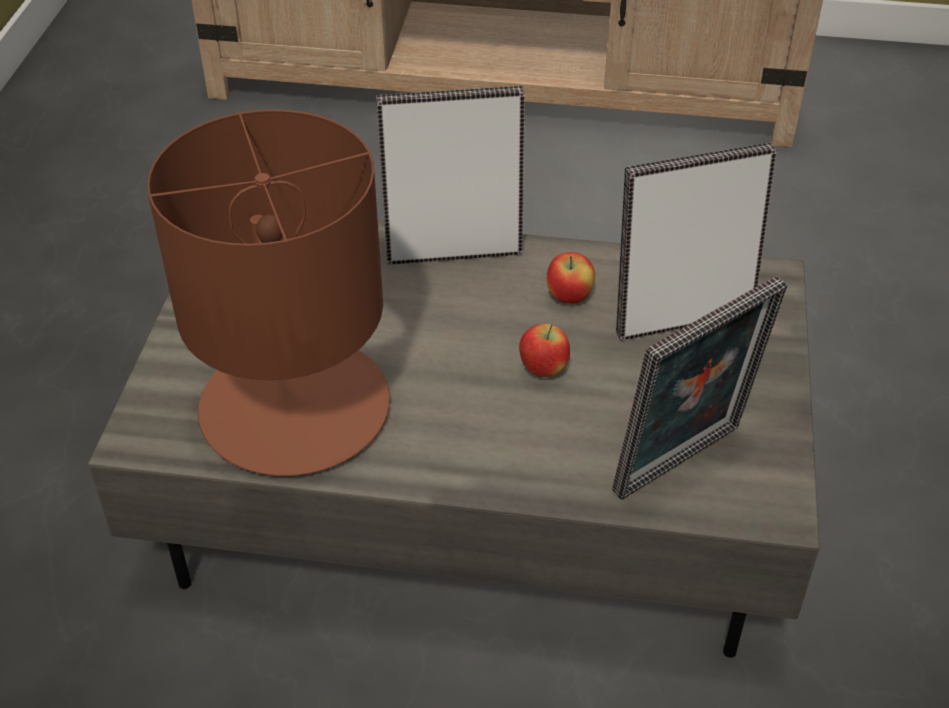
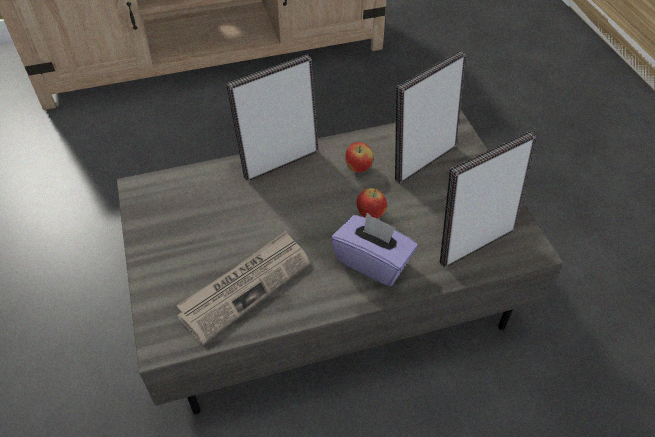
camera: 25 degrees left, 5 degrees up
brown table lamp [147,109,390,476] -> newspaper [177,231,310,344]
picture frame [612,276,787,500] -> picture frame turned 150 degrees counterclockwise [440,132,536,268]
none -> purple tissue box [331,213,418,286]

